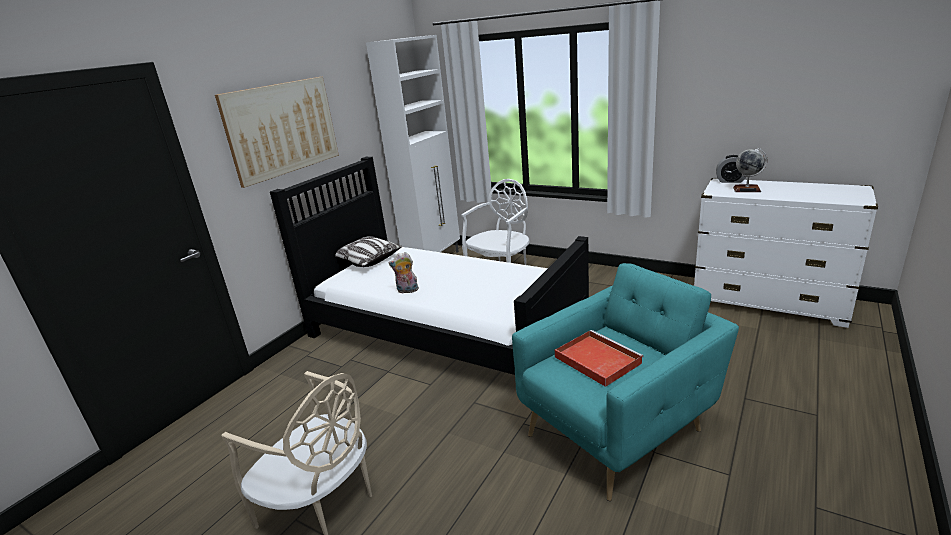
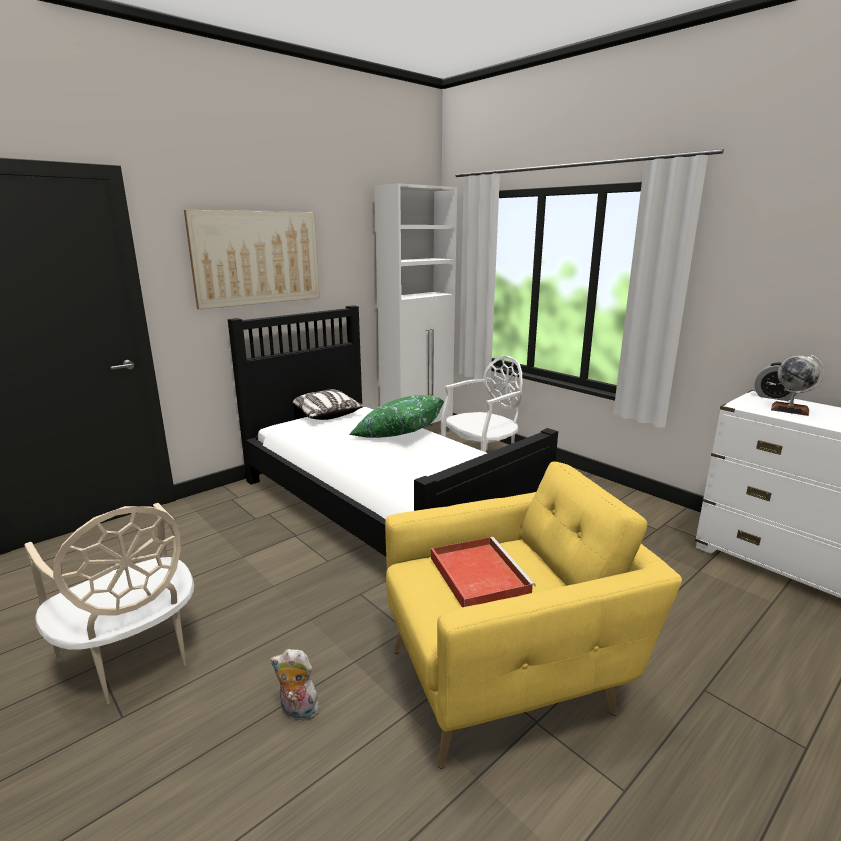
camera: 15 degrees right, 5 degrees down
plush toy [389,252,419,294] -> plush toy moved to [271,649,319,721]
turquoise armchair [512,263,739,501] -> yellow armchair [385,462,682,769]
none -> green pillow [349,395,445,438]

